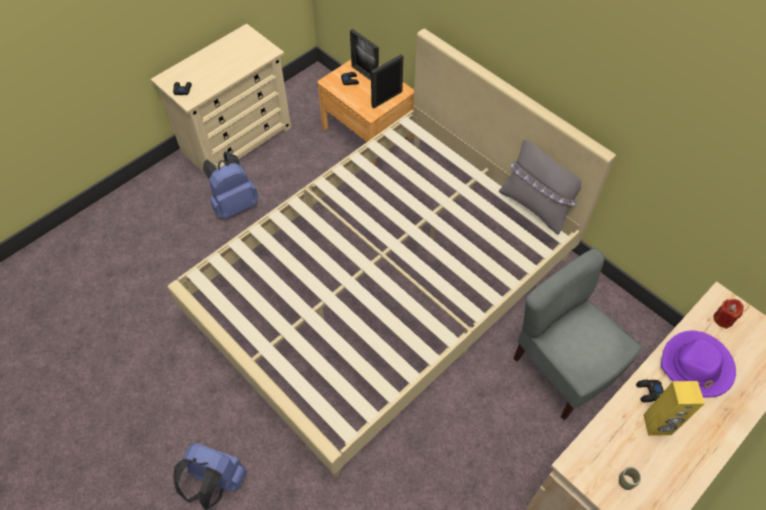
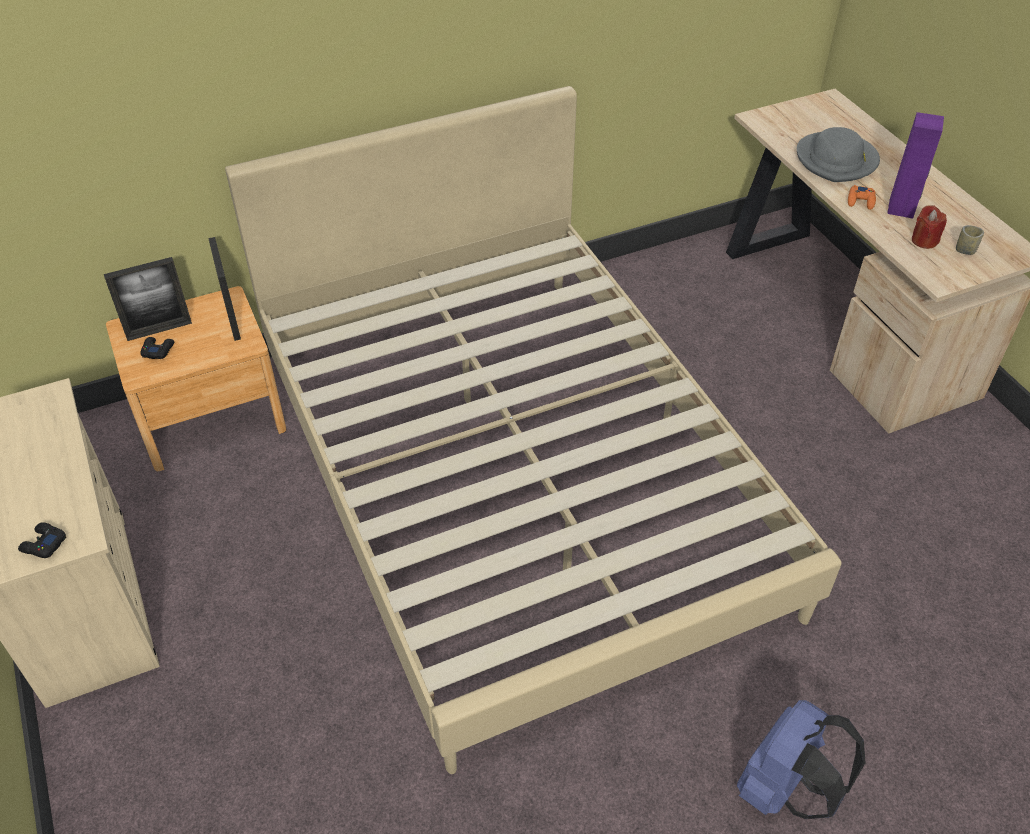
camera: 70 degrees left, 10 degrees down
blue backpack [203,152,259,219] -> none
grey pillow [499,140,581,235] -> none
grey chair [513,248,642,420] -> none
black game controller [636,380,664,402] -> orange game controller [848,185,876,210]
yellow speaker [643,381,705,436] -> purple speaker [887,112,944,219]
purple hat [661,331,736,398] -> grey hat [797,127,880,182]
red candle [713,299,744,329] -> red candle moved to [912,205,947,249]

